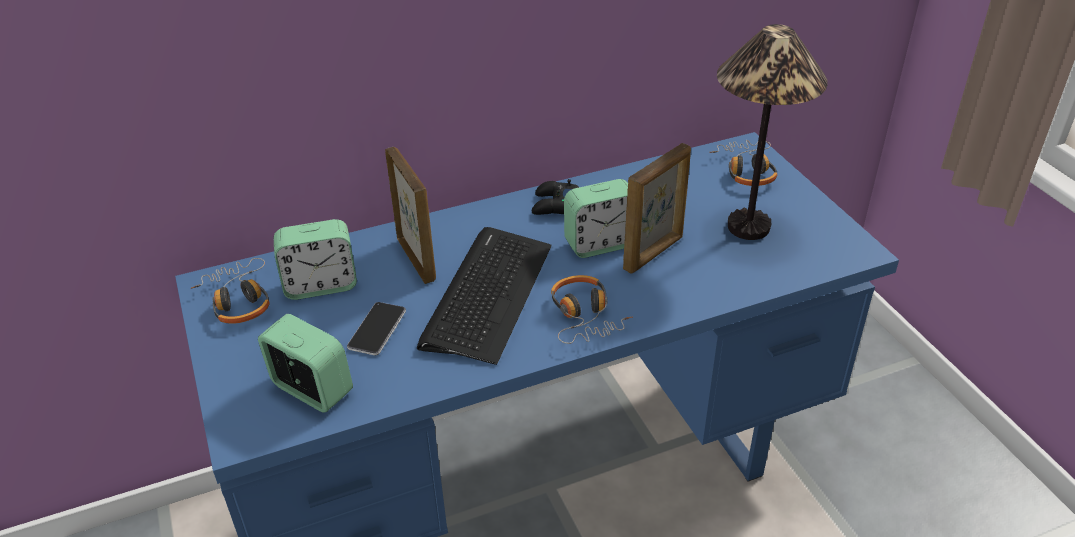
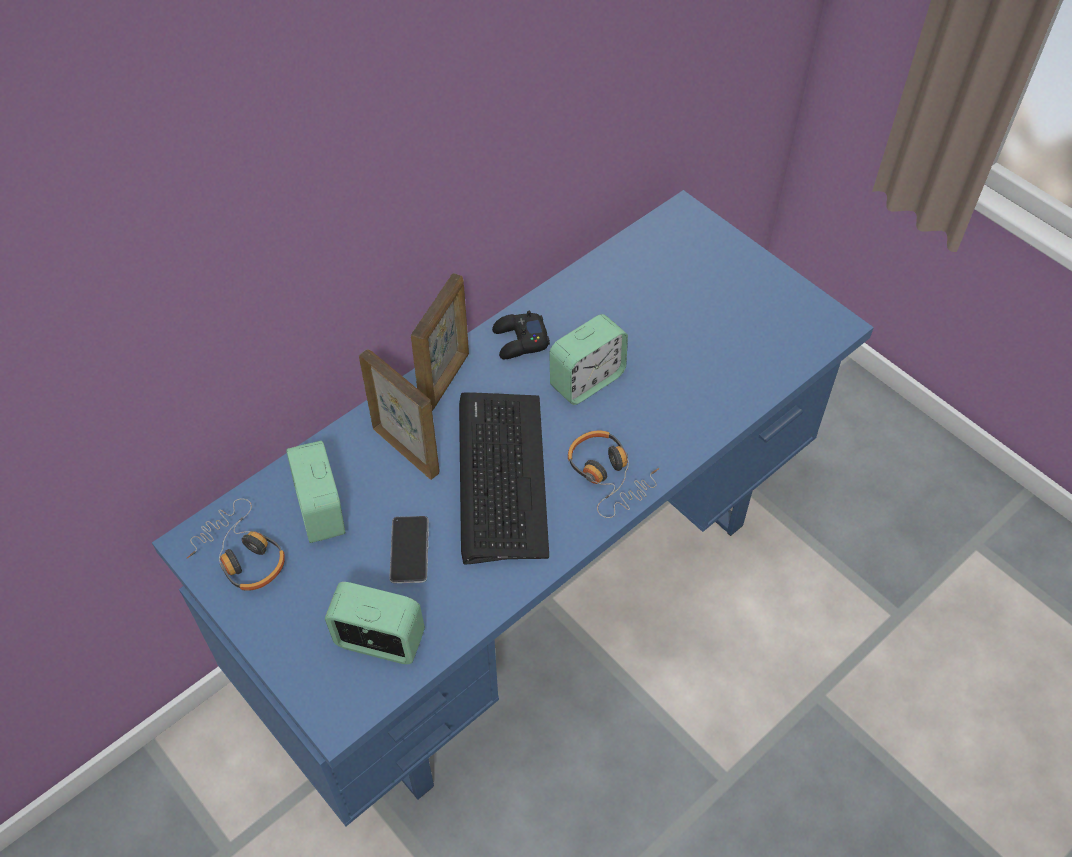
camera: 20 degrees left, 15 degrees up
alarm clock [274,219,357,300] -> alarm clock turned 105 degrees clockwise [286,441,345,543]
picture frame [623,143,691,274] -> picture frame moved to [411,273,469,411]
headphones [709,140,777,186] -> none
table lamp [717,24,828,240] -> none

